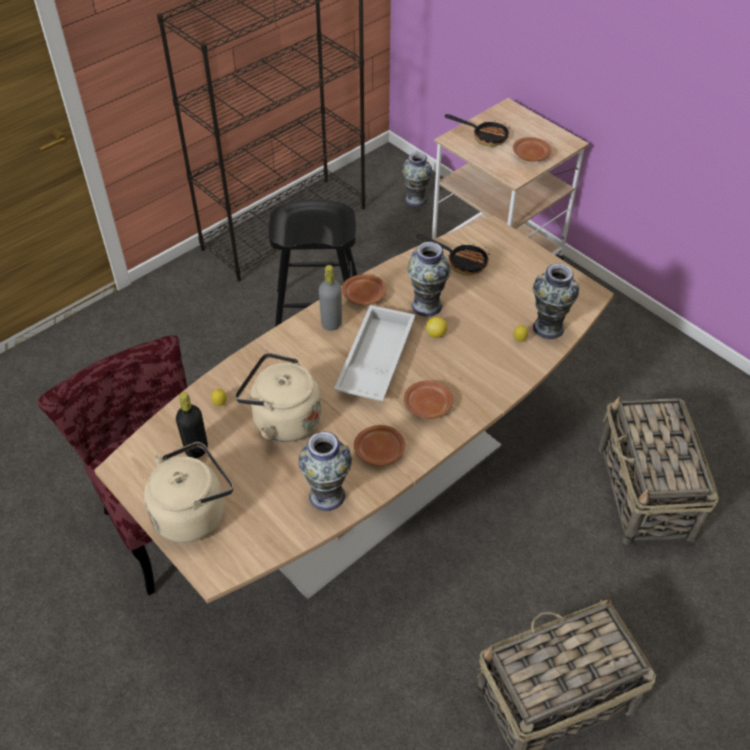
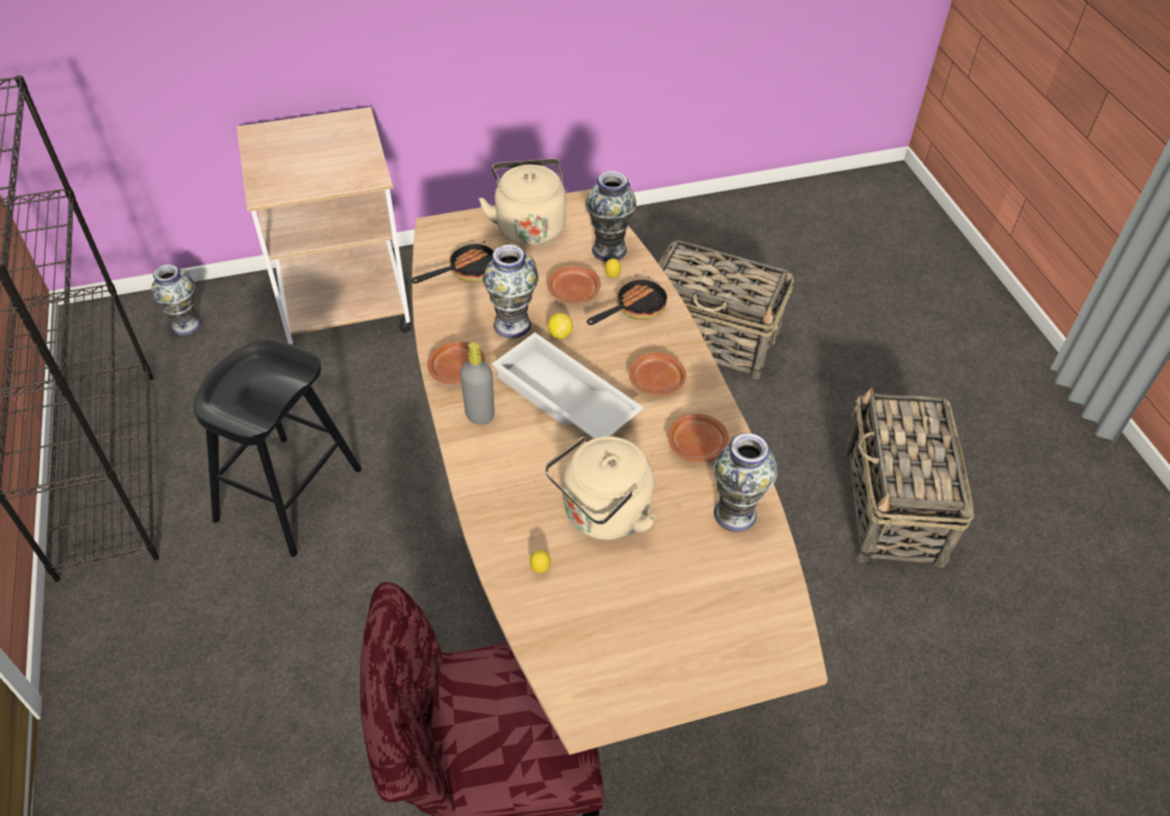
camera: 65 degrees left, 0 degrees up
beige kettle [144,442,233,543] -> beige kettle moved to [479,159,566,246]
black bottle [176,392,208,458] -> none
frying pan [445,114,510,147] -> frying pan moved to [587,275,668,325]
brown plate [513,137,551,162] -> brown plate moved to [547,266,601,303]

